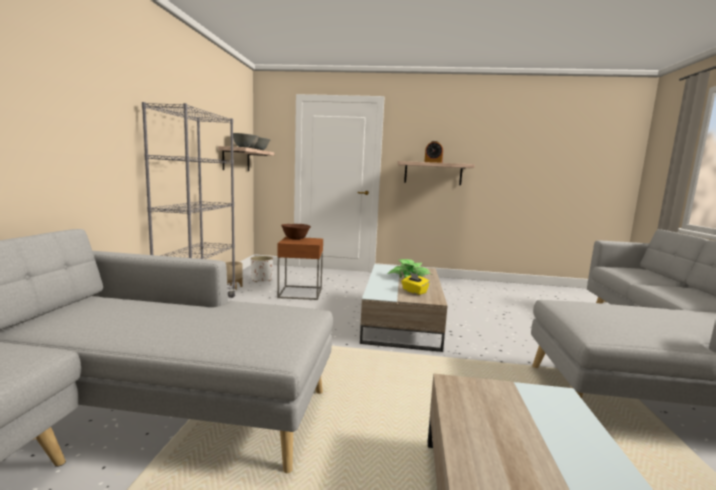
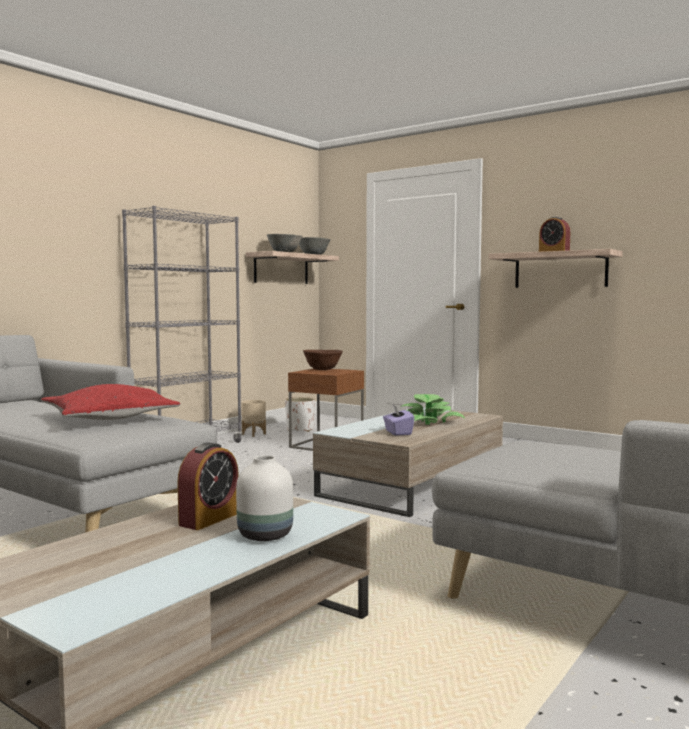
camera: 30 degrees right, 5 degrees down
yellow tissue box [401,272,430,295] -> purple tissue box [383,405,415,436]
none -> red pillow [41,384,180,420]
none -> alarm clock [177,442,239,530]
none -> white vase [236,455,293,541]

